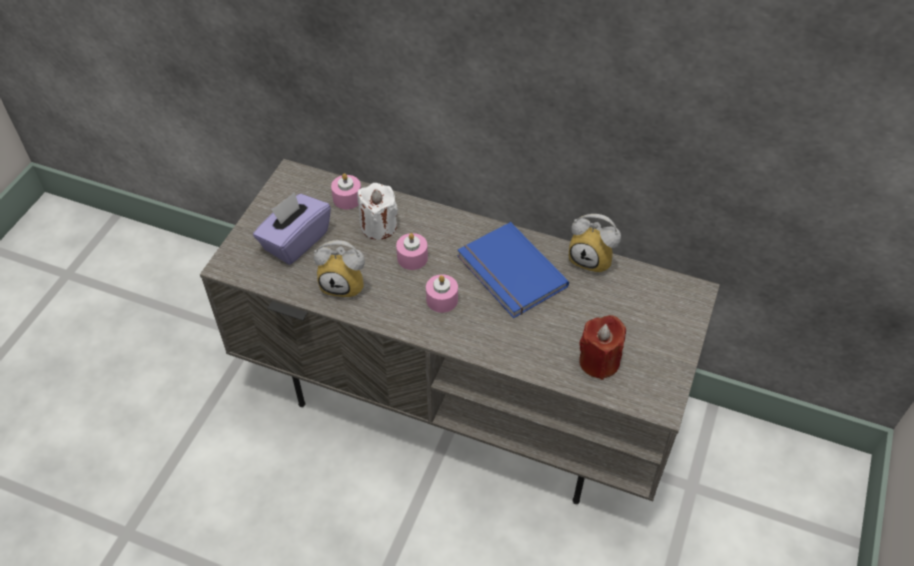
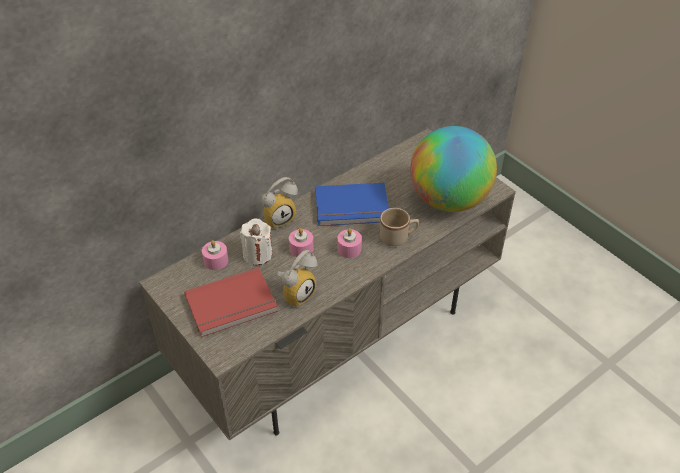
camera: 60 degrees left, 5 degrees down
purple tissue box [253,192,331,265] -> red book [184,268,278,337]
alarm clock [569,214,621,274] -> alarm clock moved to [261,177,298,230]
red candle [579,315,626,380] -> globe [410,126,497,212]
none -> beige mug [380,208,419,246]

